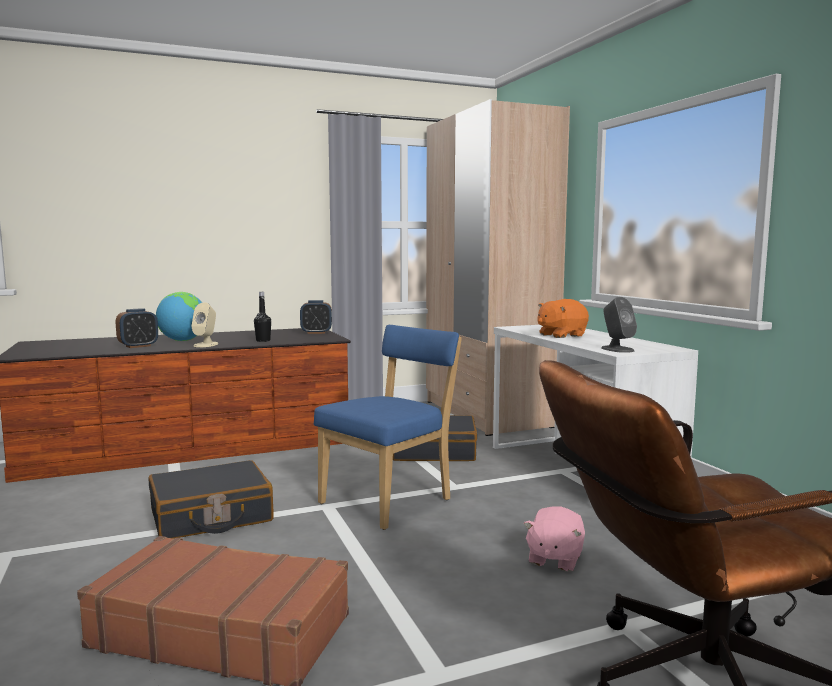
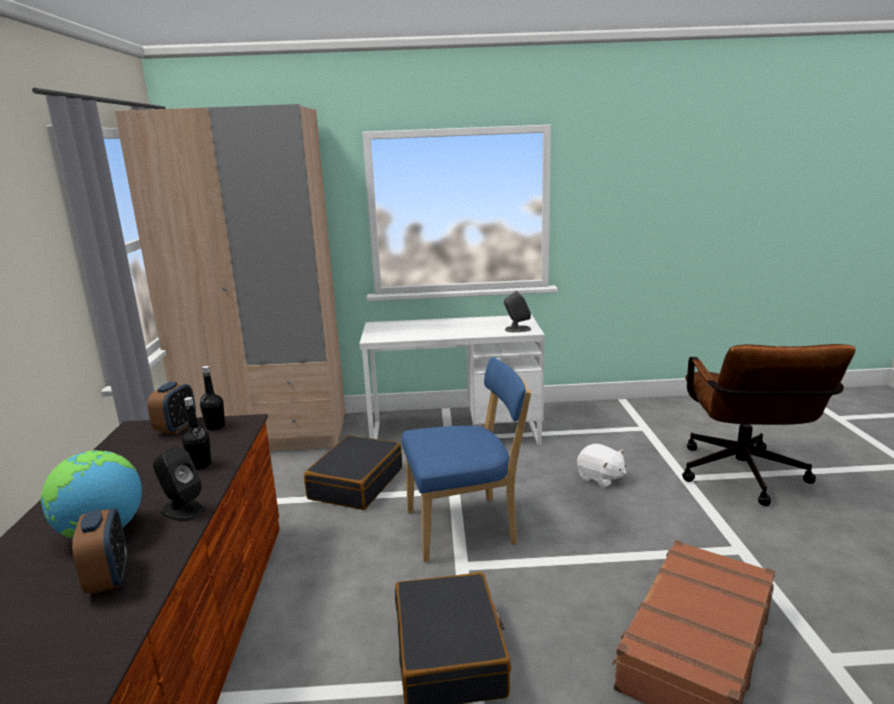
camera: 70 degrees left, 10 degrees up
beige speaker [191,302,218,347] -> black speaker [153,447,205,521]
blue chair [314,325,462,530] -> blue chair turned 105 degrees clockwise [401,357,531,562]
pink plush toy [523,506,585,572] -> white plush toy [577,444,626,488]
orange plush toy [537,299,589,338] -> none
none -> black bottle [200,366,225,430]

